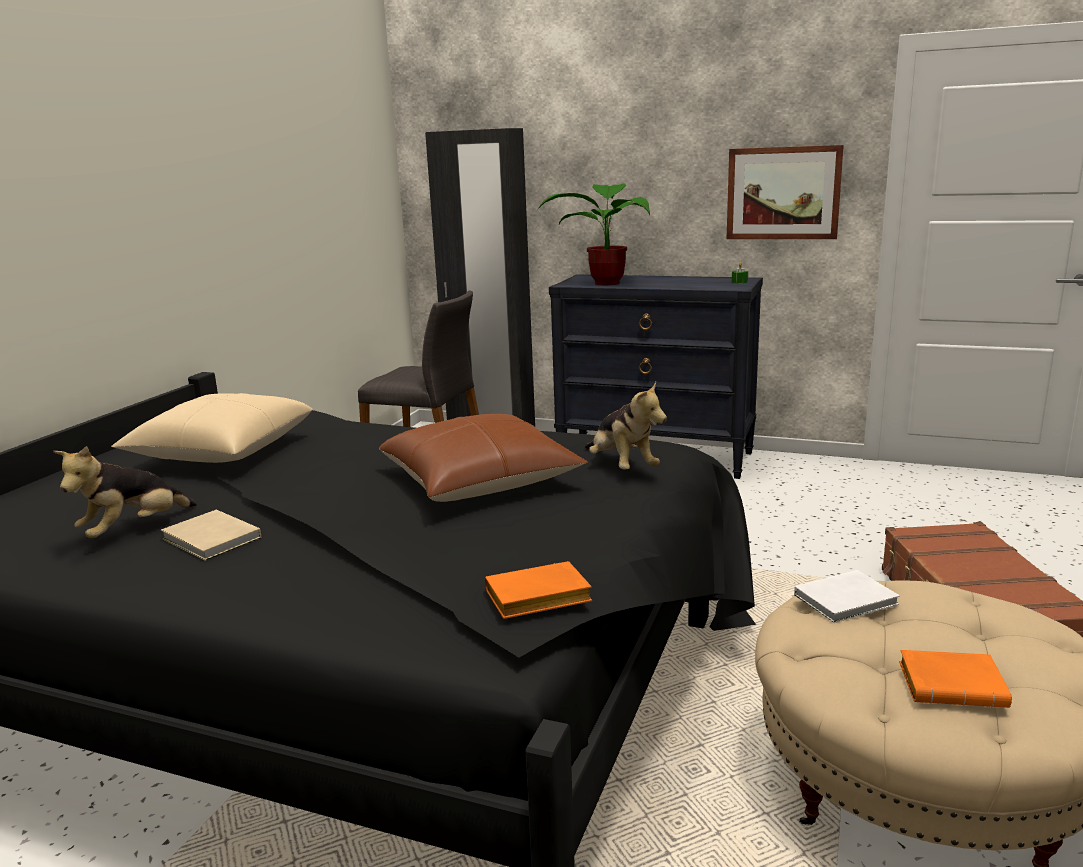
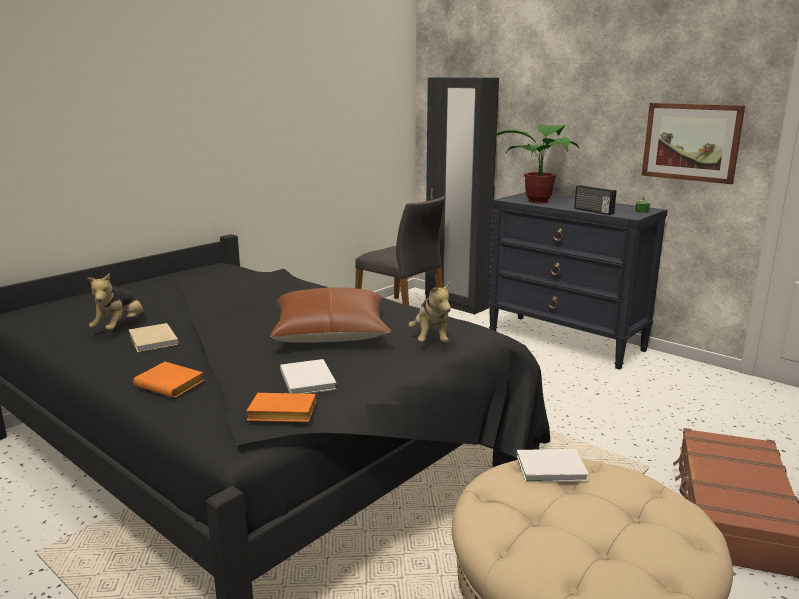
camera: 20 degrees right, 0 degrees up
plush toy [53,446,197,538] -> plush toy turned 45 degrees counterclockwise [87,273,144,330]
beige pillow [111,393,313,463] -> none
orange book [899,650,1012,708] -> orange book moved to [133,362,204,398]
none -> white book [280,359,337,394]
none -> radio [574,185,616,215]

